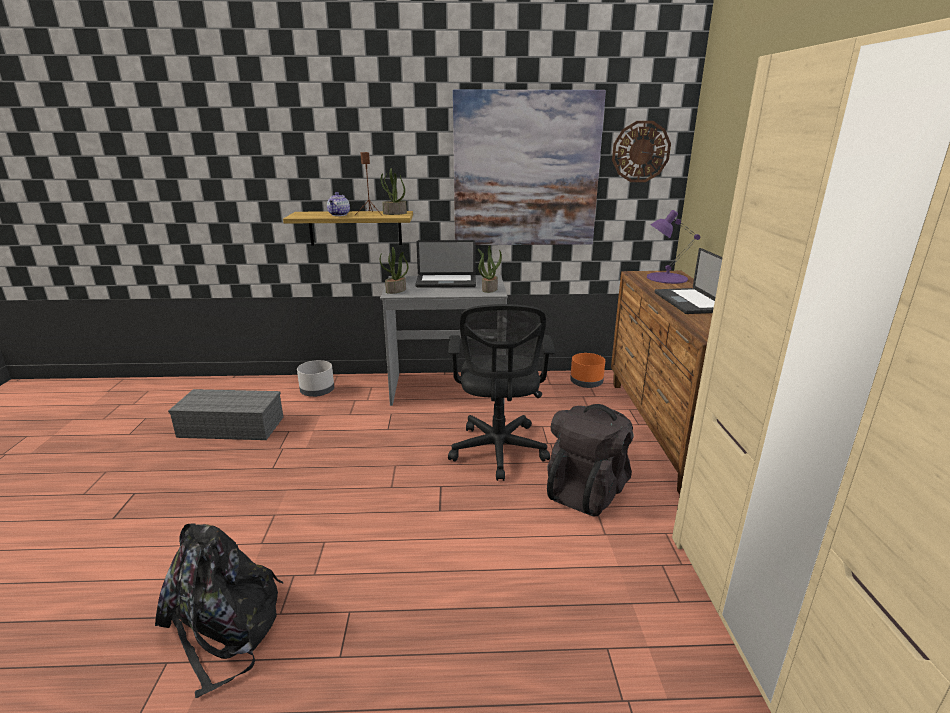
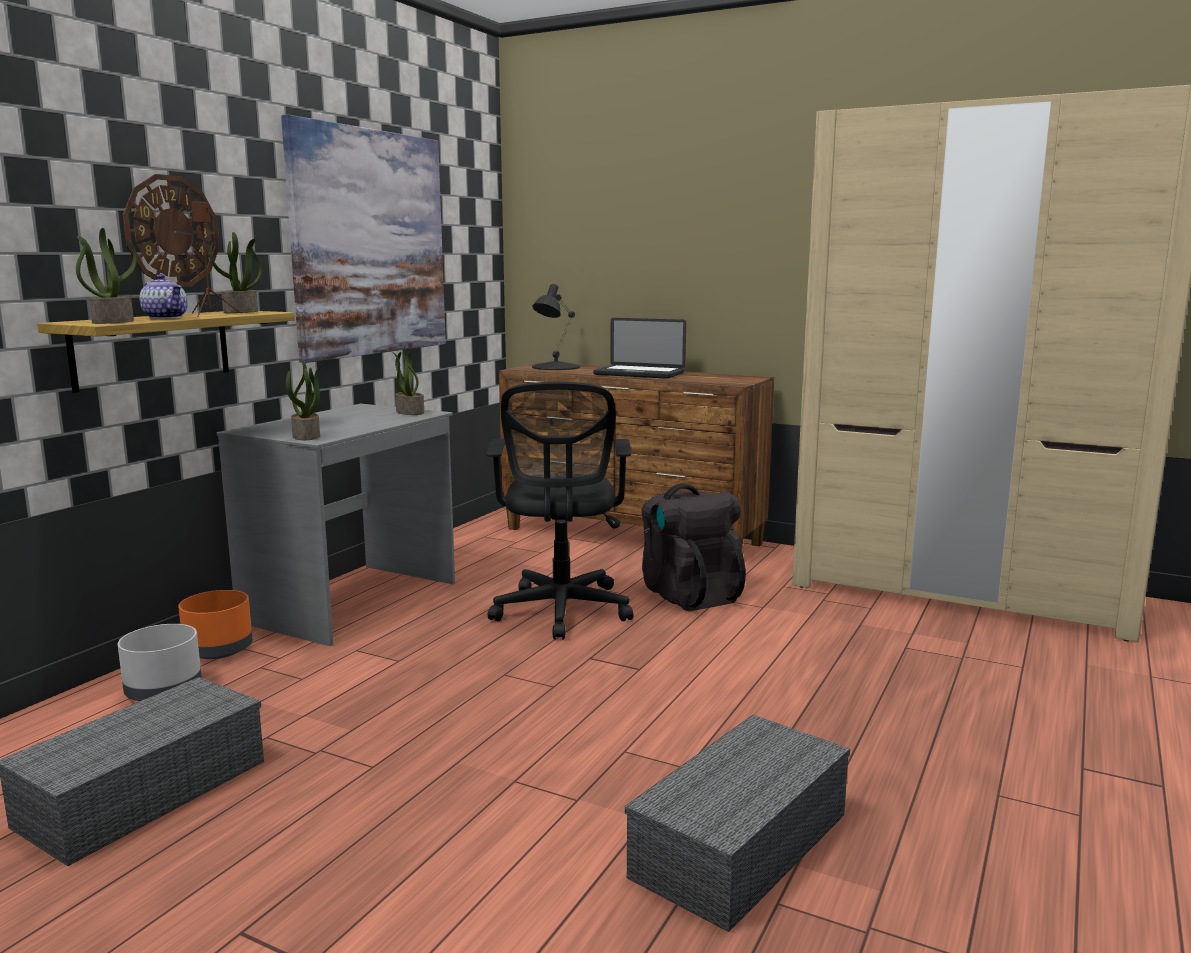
camera: 60 degrees left, 10 degrees down
black backpack [155,523,284,698] -> grey storage box [625,715,850,932]
laptop [415,240,476,288] -> none
black office chair [448,304,555,481] -> black office chair turned 60 degrees clockwise [486,382,634,640]
orange planter [570,353,605,388] -> orange planter moved to [178,590,253,659]
wall clock [612,121,671,182] -> wall clock moved to [123,174,220,287]
purple table lamp [647,210,700,284] -> black table lamp [532,284,580,370]
none -> potted plant [76,228,137,324]

